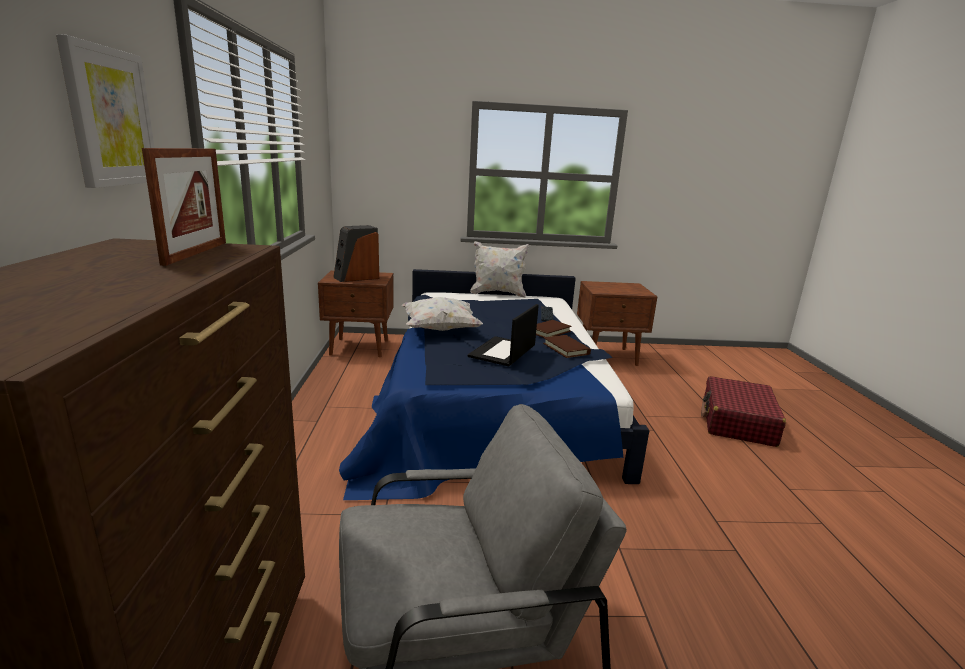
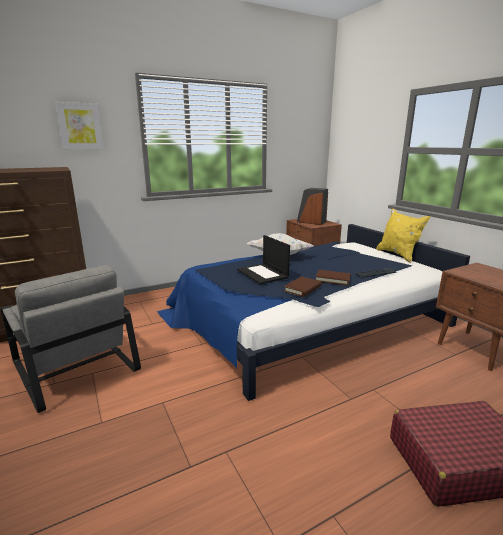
camera: 65 degrees right, 0 degrees up
picture frame [142,148,226,266] -> none
laptop [468,304,539,366] -> laptop turned 120 degrees counterclockwise [237,235,290,284]
white pillow [470,241,529,298] -> yellow pillow [376,208,431,263]

